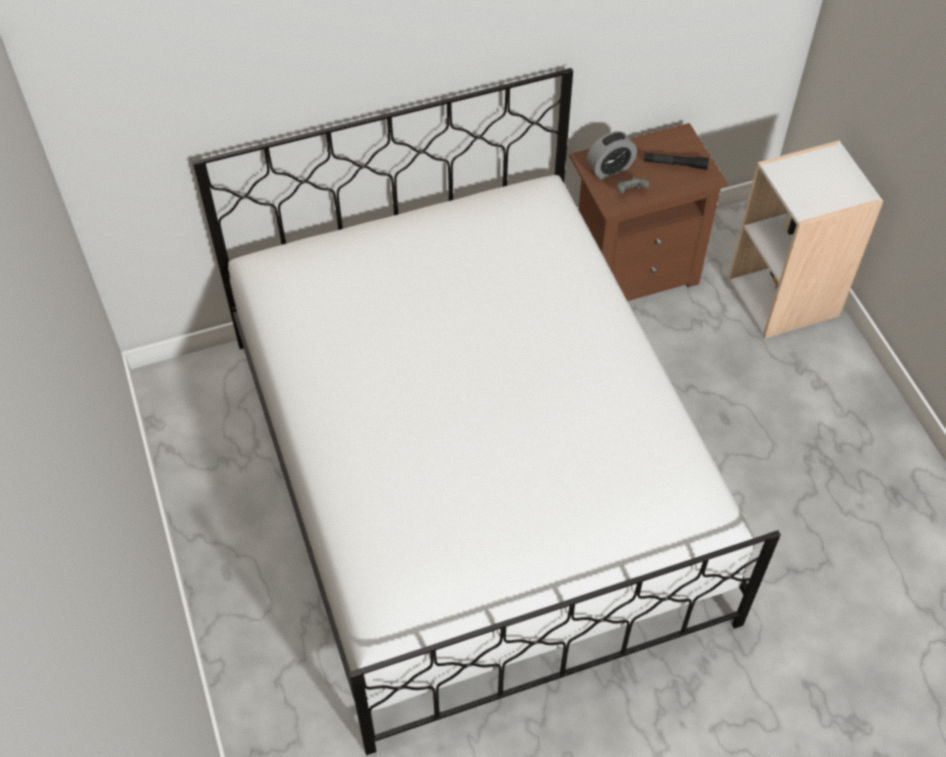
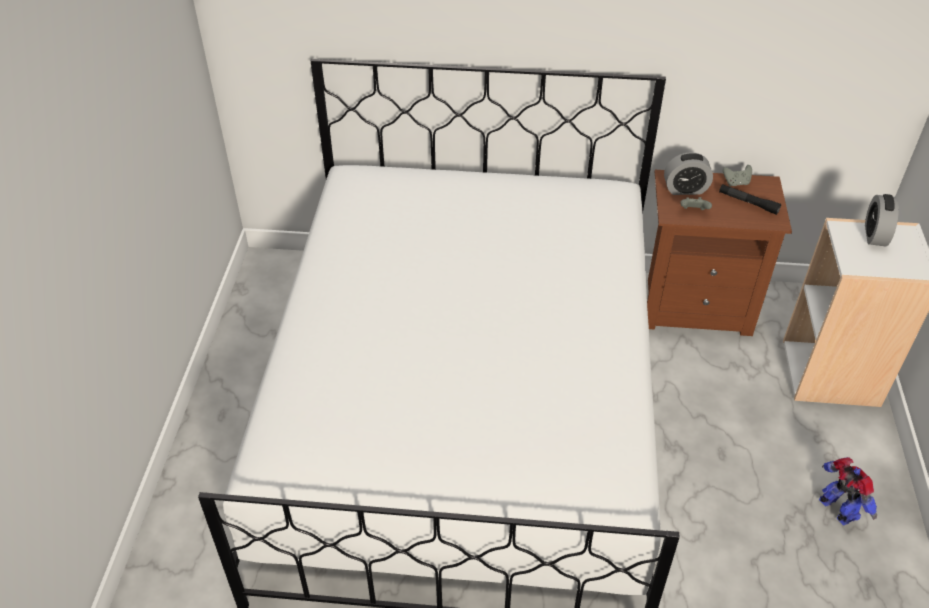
camera: 25 degrees right, 10 degrees down
none -> grey game controller [723,165,752,187]
none -> toy robot [819,457,877,525]
none -> alarm clock [865,194,899,246]

